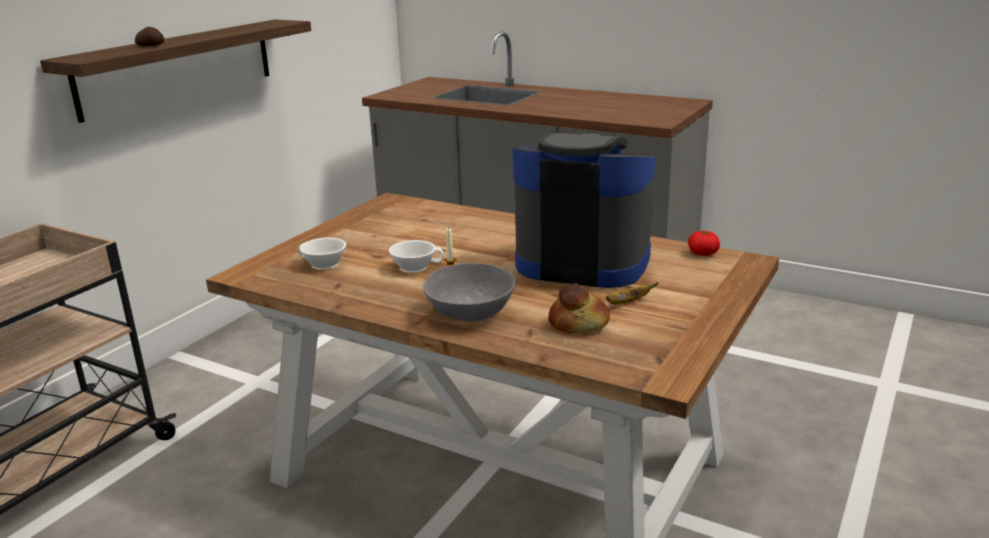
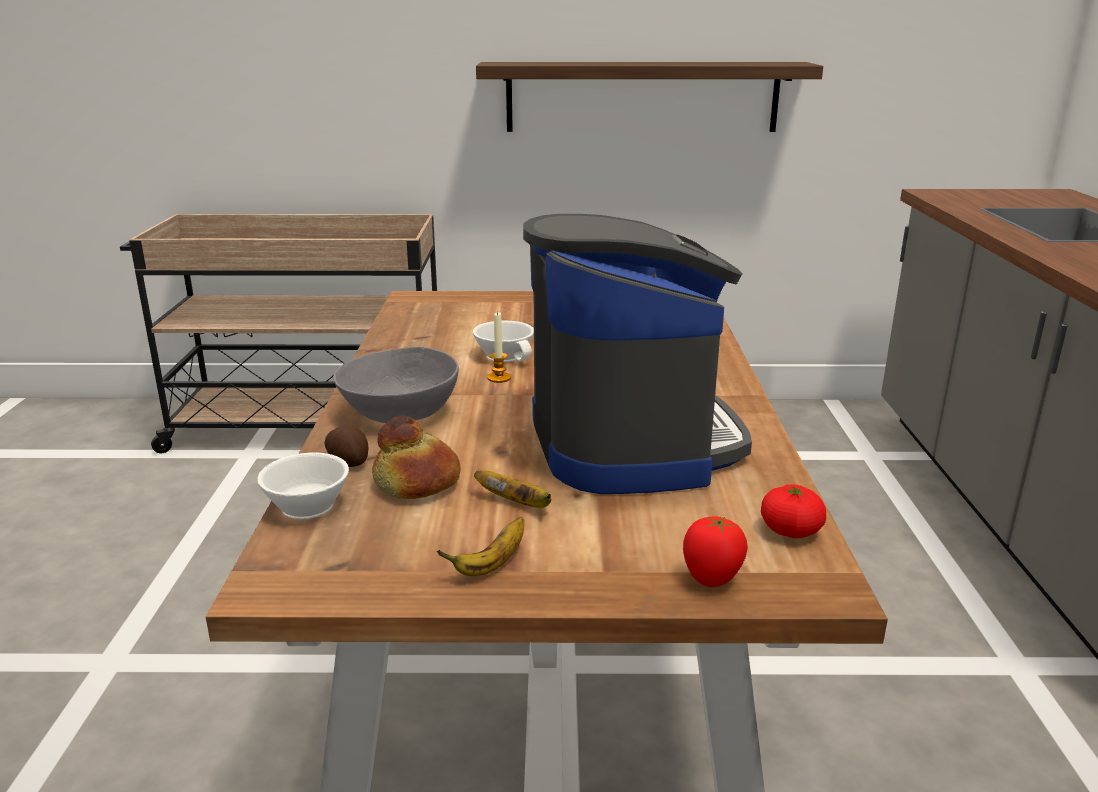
camera: 60 degrees right, 0 degrees up
potato [135,27,164,46] -> potato moved to [324,425,369,467]
white cup [297,238,346,270] -> white cup moved to [257,452,349,519]
none -> banana [437,517,524,576]
none -> tomato [683,517,748,587]

